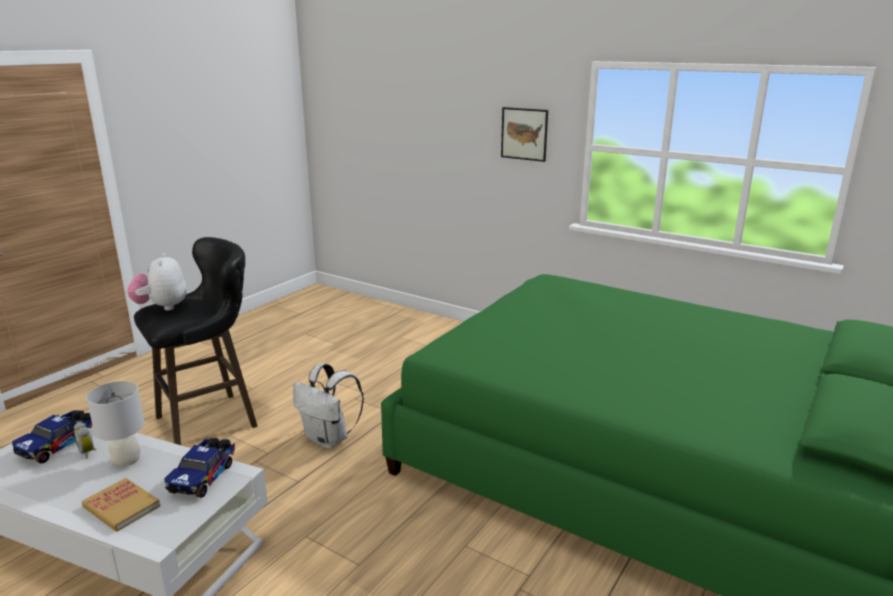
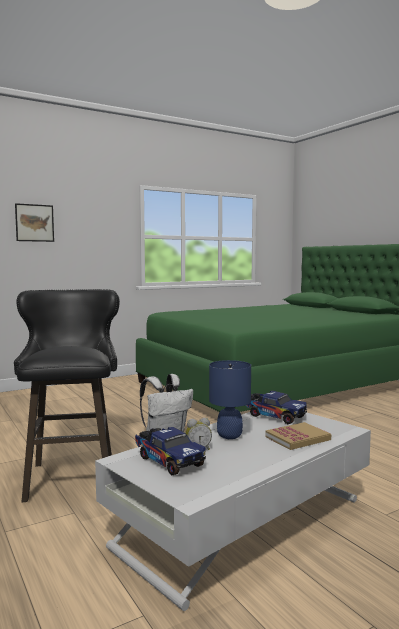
camera: 65 degrees left, 15 degrees down
grey table lamp [86,381,145,467] -> blue table lamp [209,360,251,439]
plush toy [127,253,187,311] -> none
picture [501,107,548,162] -> picture moved to [15,203,54,242]

